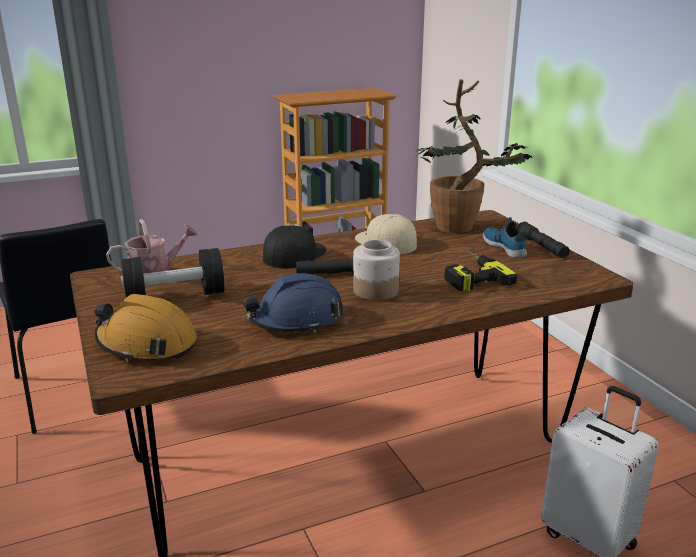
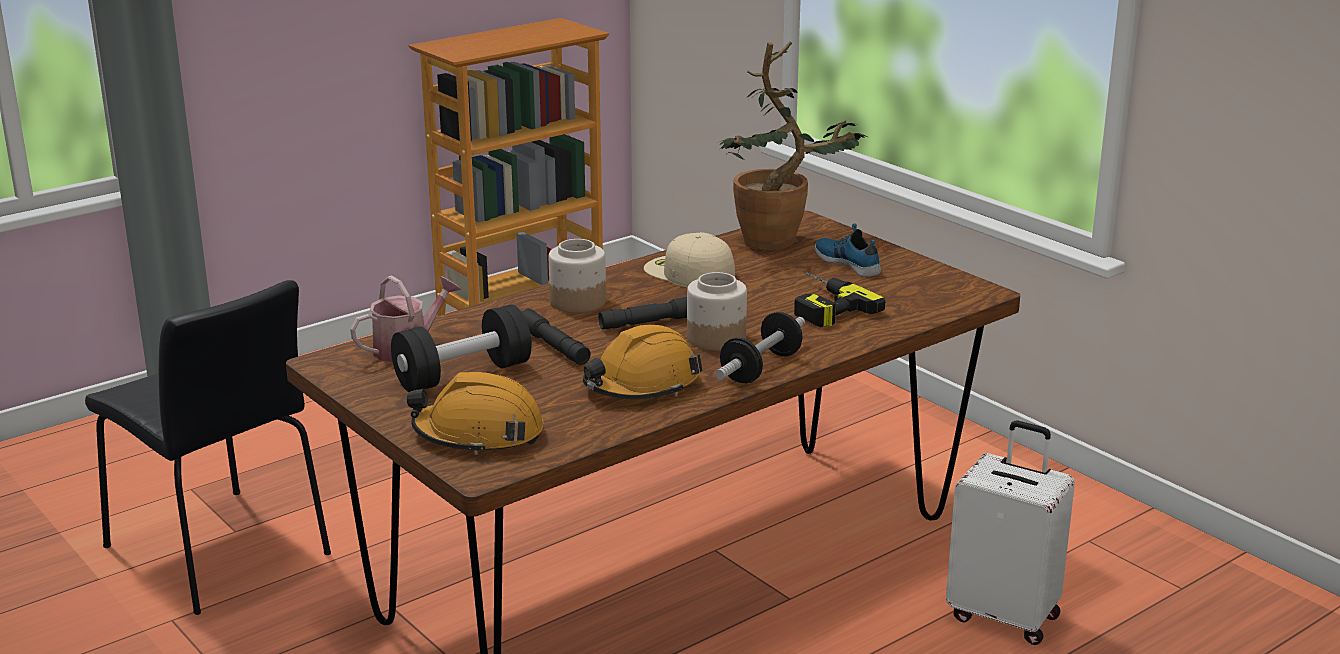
camera: 15 degrees left, 0 degrees up
blue hard hat [243,273,344,333] -> orange hard hat [583,325,702,399]
black cap [263,225,327,269] -> jar [549,239,606,313]
black flashlight [517,221,570,258] -> black flashlight moved to [522,309,591,365]
none -> dumbbell [715,312,805,384]

